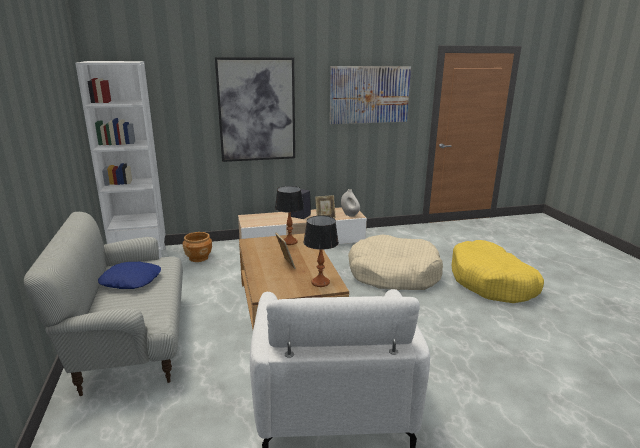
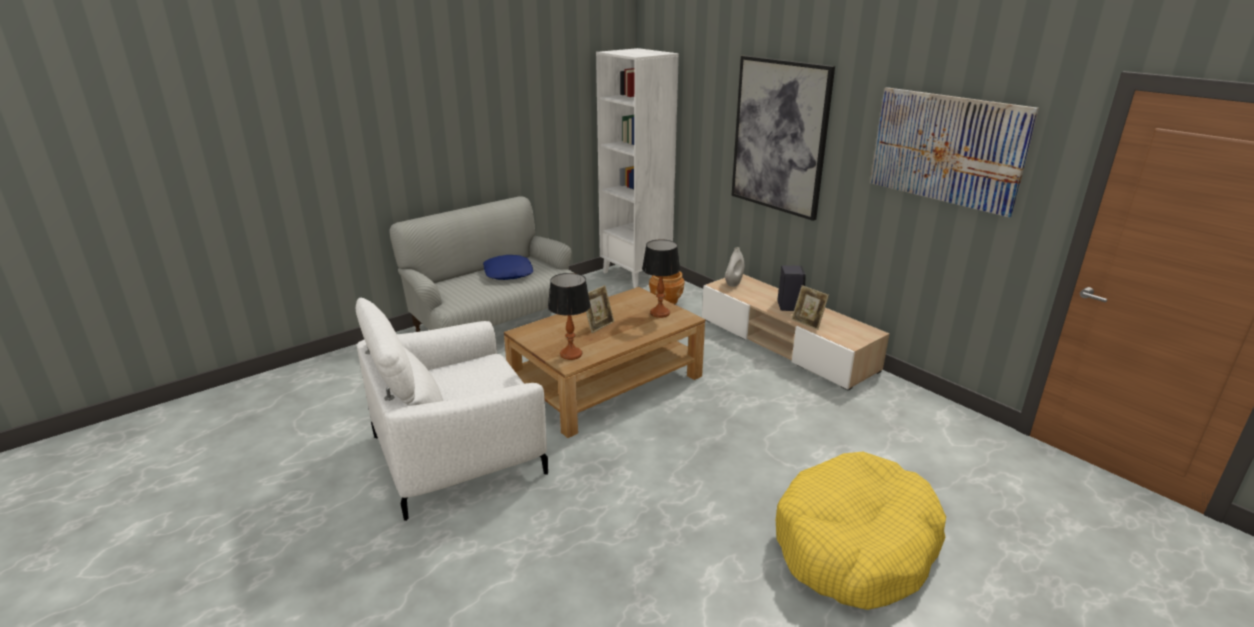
camera: 65 degrees right, 5 degrees up
white vase [341,189,360,217] -> white vase moved to [725,247,744,287]
beige dog bed [348,235,443,290] -> none

